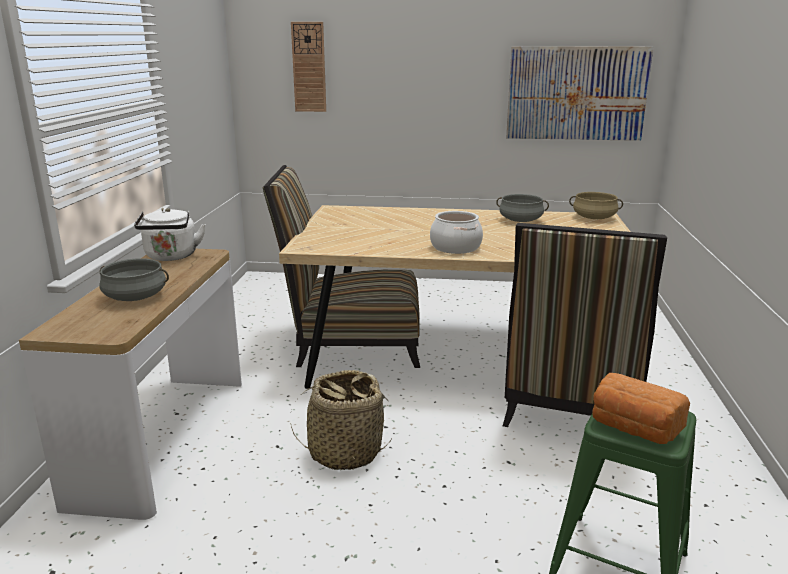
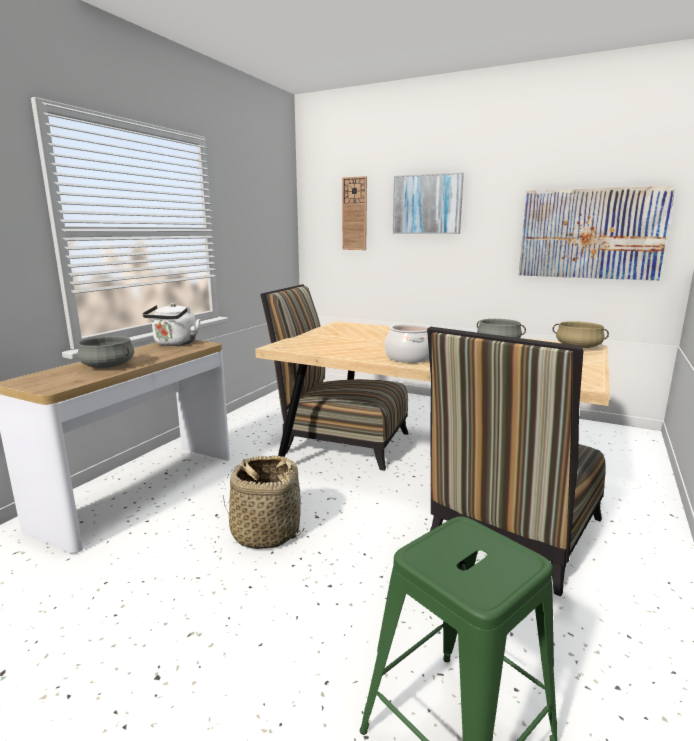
camera: 20 degrees right, 5 degrees down
bread [592,373,690,444] -> none
none -> picture [393,173,464,234]

